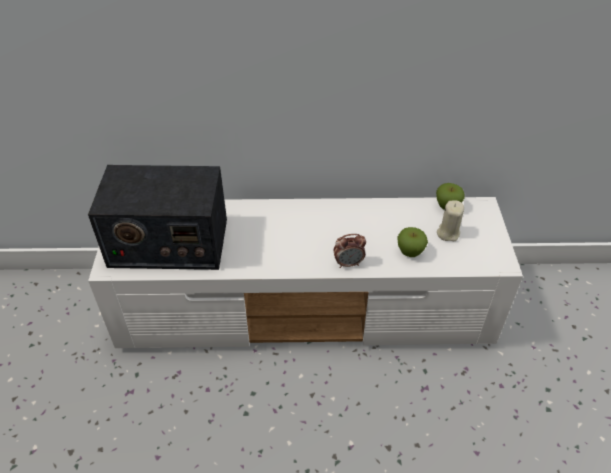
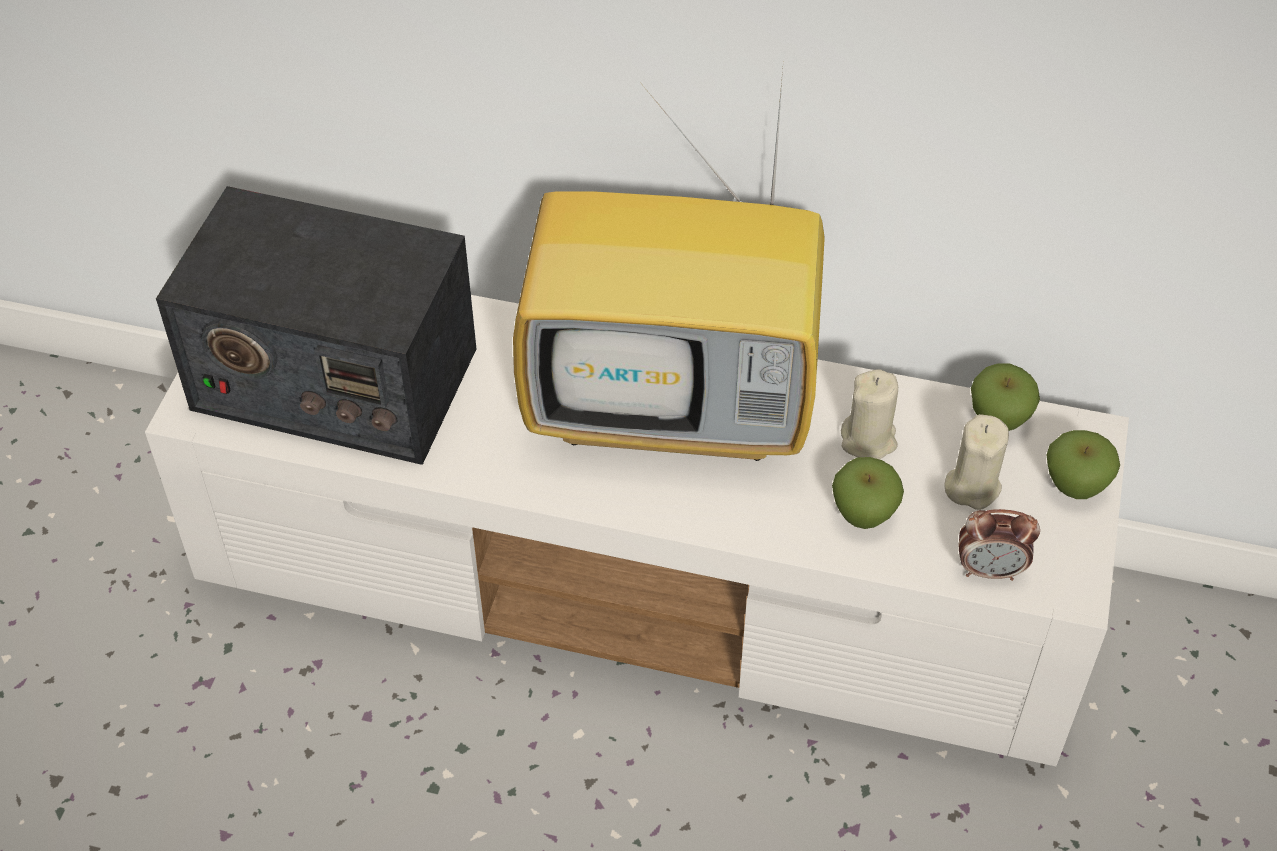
camera: 15 degrees right, 5 degrees up
alarm clock [334,234,366,268] -> alarm clock moved to [959,509,1040,581]
none -> television [513,59,825,461]
none -> beige candle [841,369,898,459]
none -> apple [1047,430,1120,499]

